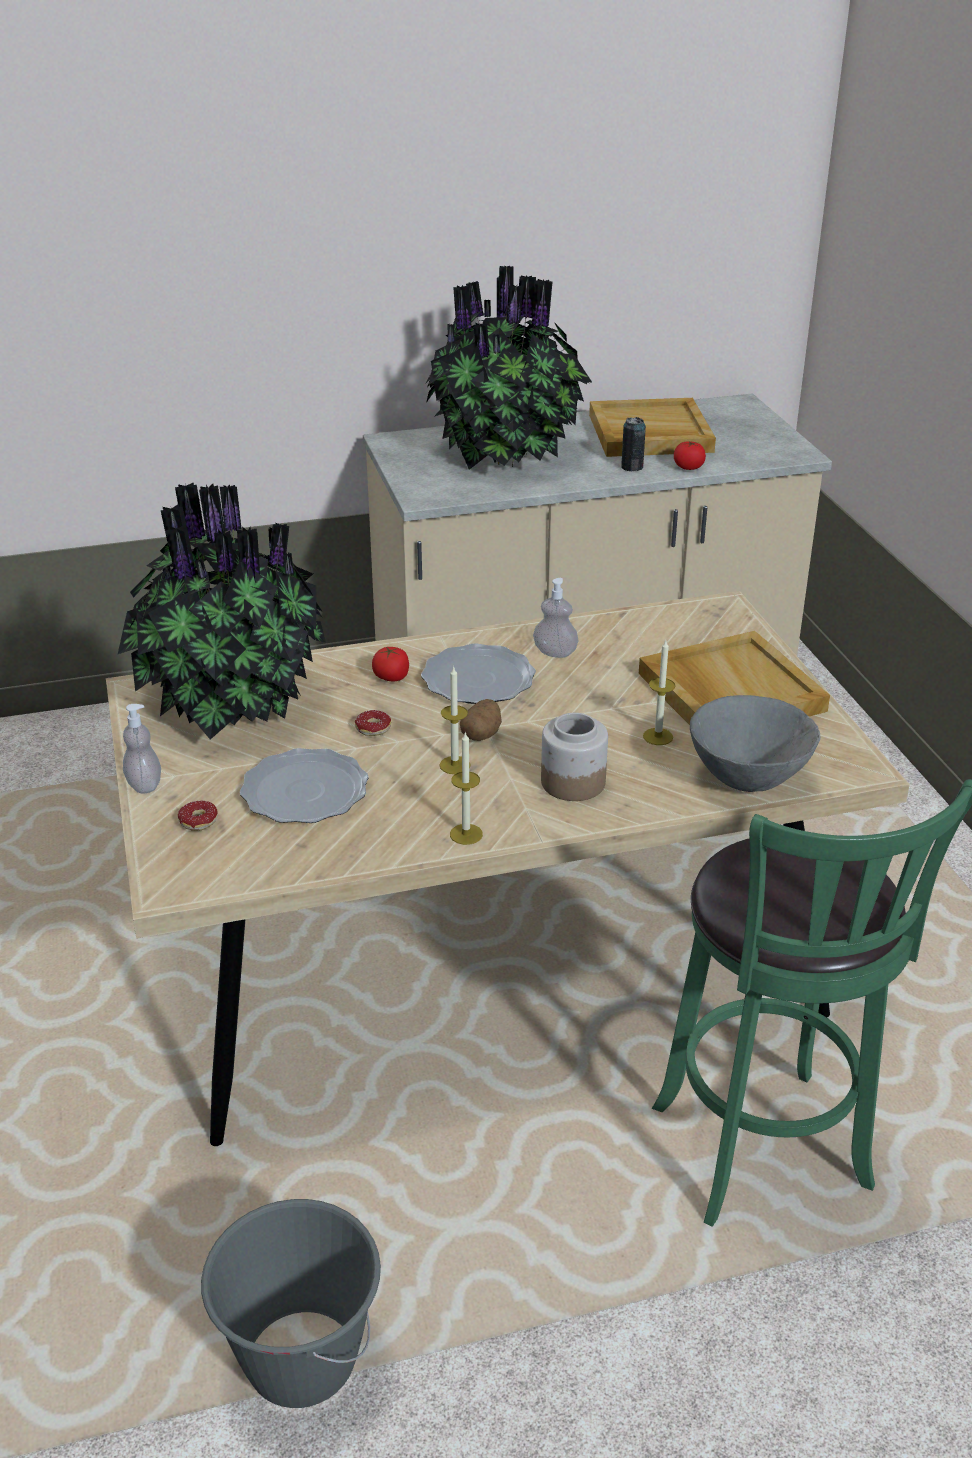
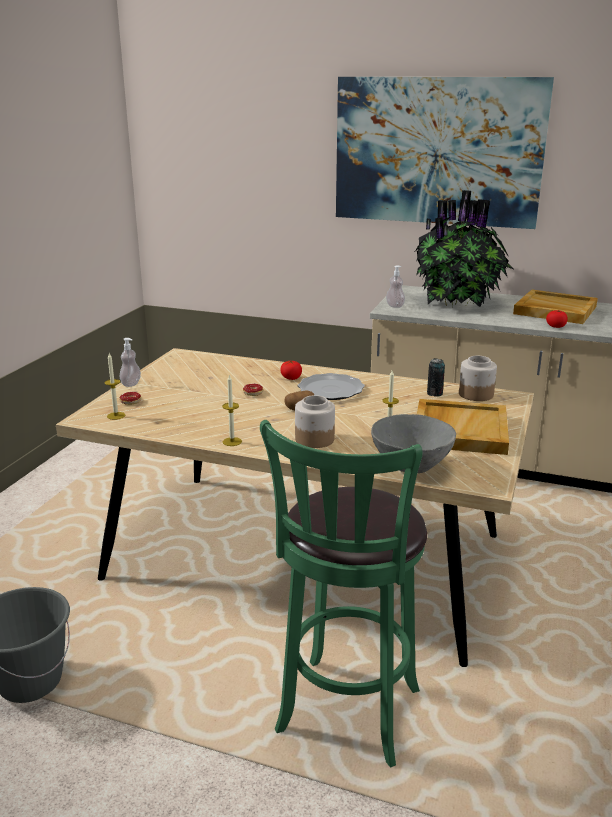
camera: 35 degrees right, 10 degrees down
potted plant [117,482,326,740] -> none
plate [240,748,369,823] -> none
candle [440,666,471,774] -> candle moved to [104,353,125,420]
soap dispenser [533,578,579,658] -> soap dispenser moved to [386,266,405,308]
can [621,417,646,471] -> can moved to [427,358,445,396]
none -> picture [336,77,554,229]
none -> jar [459,356,497,401]

